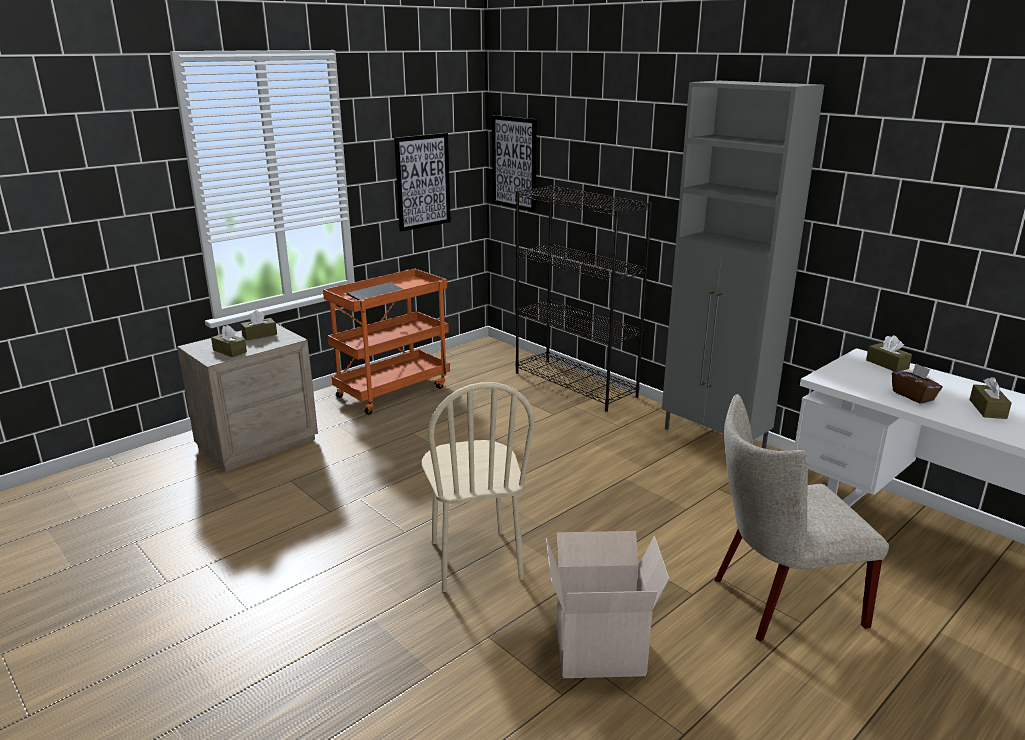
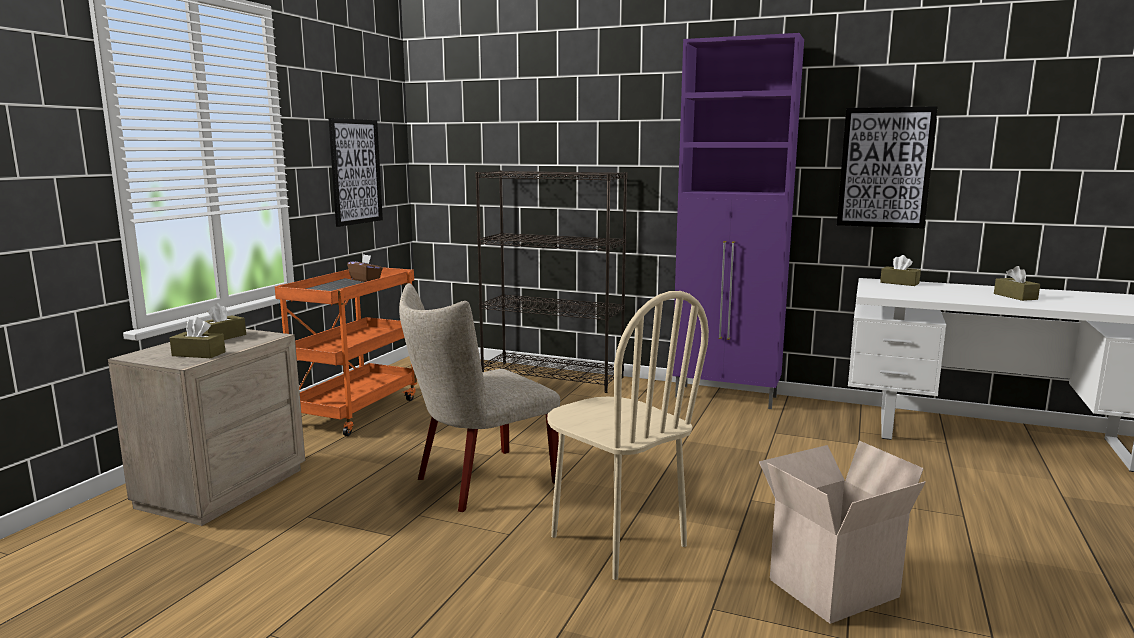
camera: 25 degrees left, 10 degrees down
picture [492,115,537,212] -> picture moved to [837,106,938,229]
grey cabinet [662,81,824,449] -> purple cabinet [673,33,804,409]
beige chair [714,394,889,642] -> beige chair moved to [399,283,560,512]
brown tissue box [892,363,943,404] -> brown tissue box moved to [347,255,383,282]

